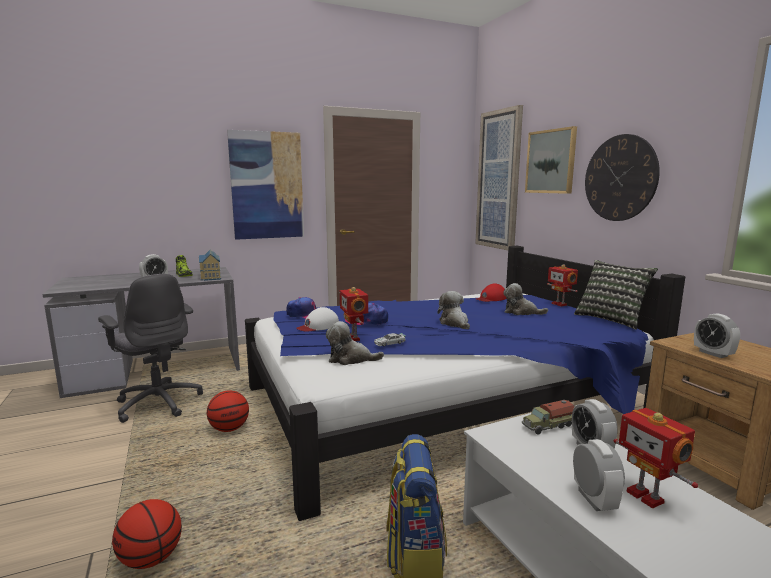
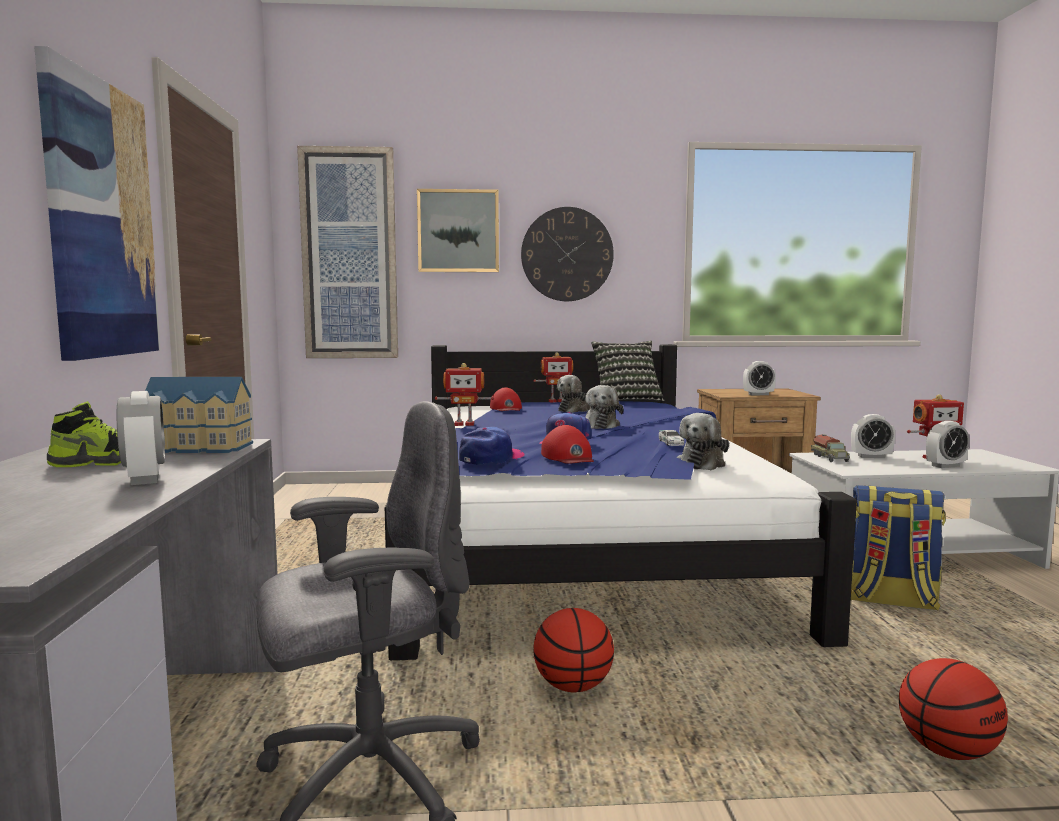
camera: 70 degrees left, 5 degrees down
white cap [296,307,339,332] -> red cap [541,425,594,464]
toy robot [340,287,368,341] -> toy robot moved to [435,363,494,426]
plush toy [438,291,470,329] -> plush toy turned 90 degrees counterclockwise [585,385,624,429]
alarm clock [573,439,625,511] -> alarm clock turned 150 degrees clockwise [926,421,969,468]

